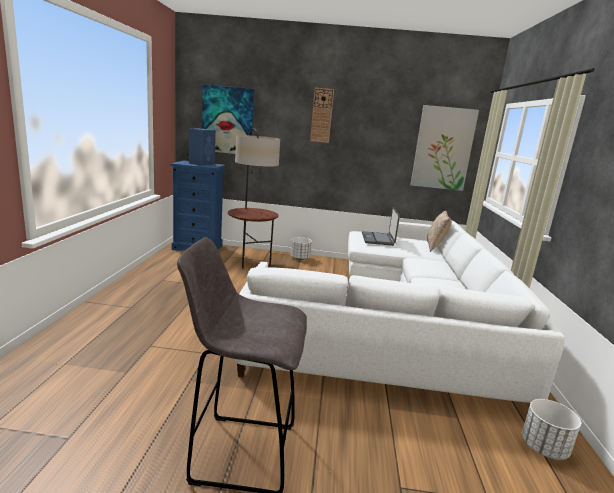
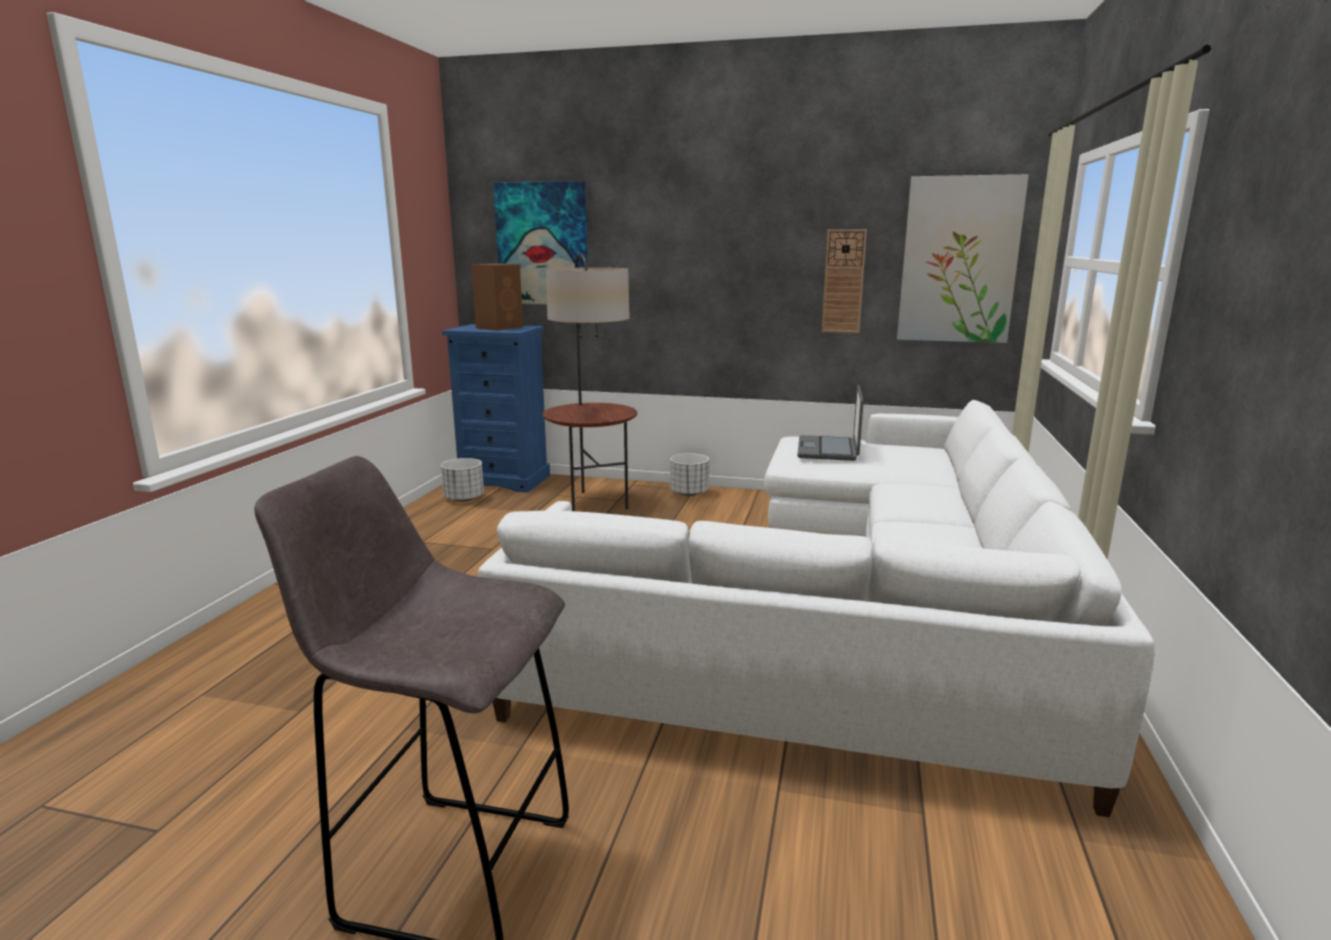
camera: 10 degrees right, 0 degrees up
blue speaker [189,128,216,166] -> brown speaker [471,263,523,331]
wall clock [310,88,334,143] -> wall clock moved to [822,229,867,333]
pillow [427,211,452,252] -> none
white planter [522,399,581,460] -> white planter moved to [441,458,484,502]

